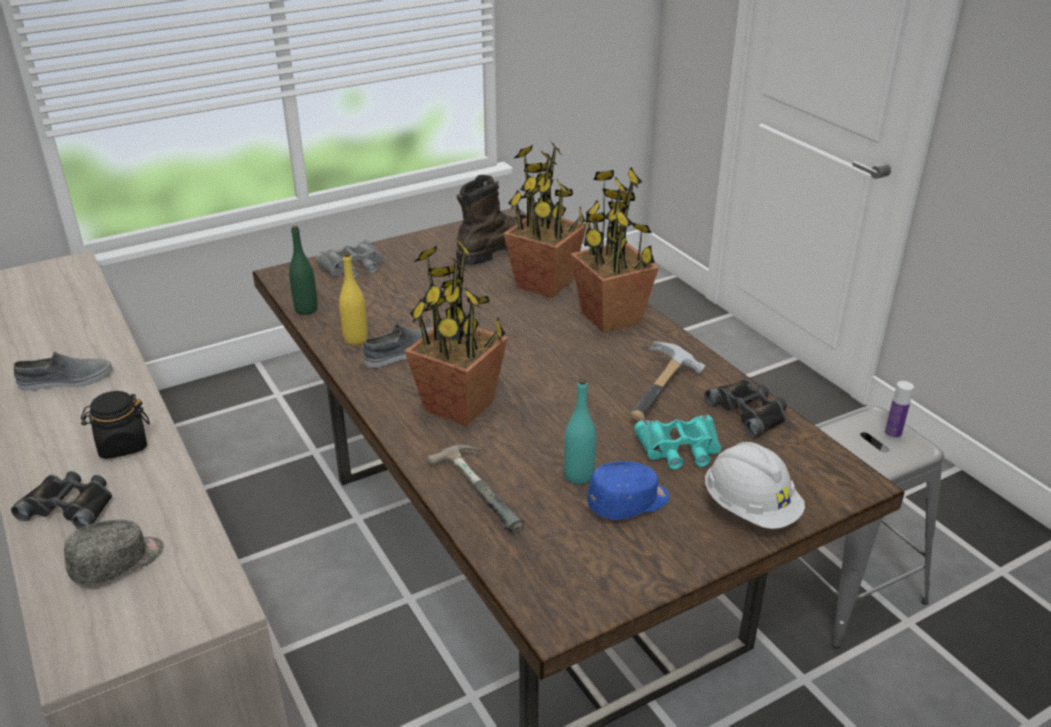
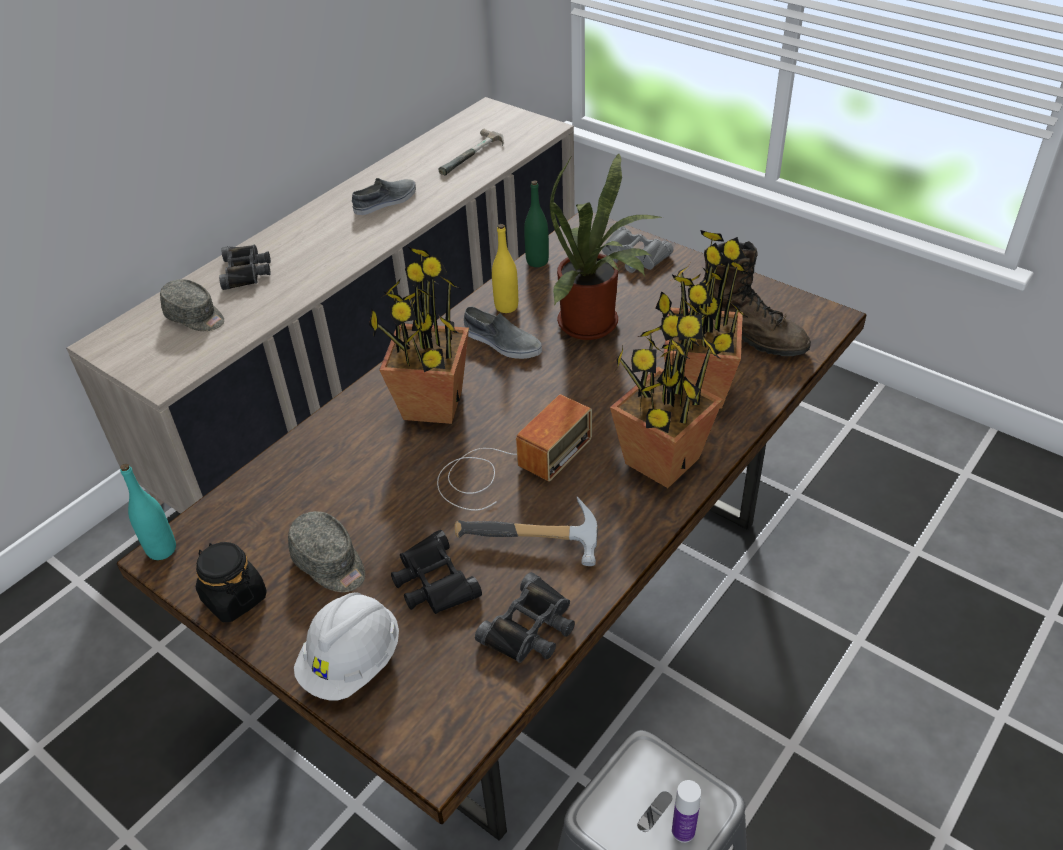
camera: 70 degrees right, 10 degrees up
grey shoe [14,352,113,391] -> grey shoe turned 90 degrees counterclockwise [352,178,416,215]
black jar [81,391,150,459] -> black jar moved to [196,542,267,622]
hammer [427,445,524,533] -> hammer moved to [439,129,503,175]
turquoise bottle [564,378,596,484] -> turquoise bottle moved to [120,464,176,560]
blue cap [587,461,670,520] -> grey cap [288,511,365,592]
turquoise binoculars [634,415,721,469] -> black binoculars [391,530,482,614]
none -> radio [437,394,592,511]
none -> potted plant [550,153,663,340]

